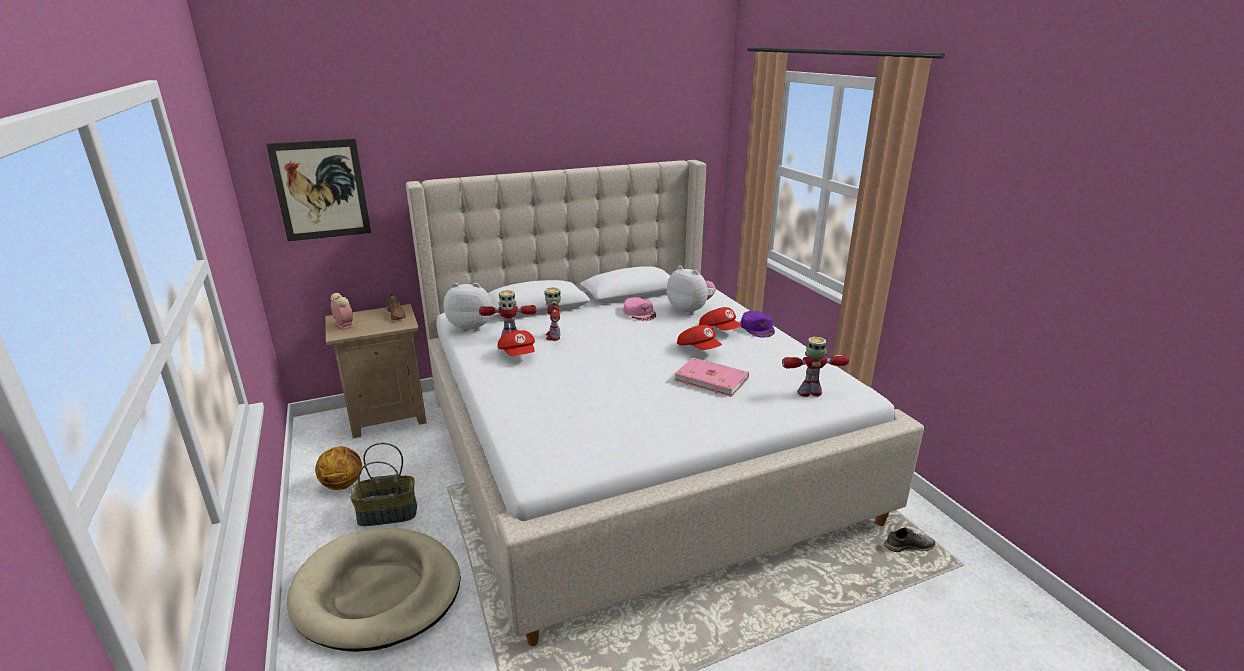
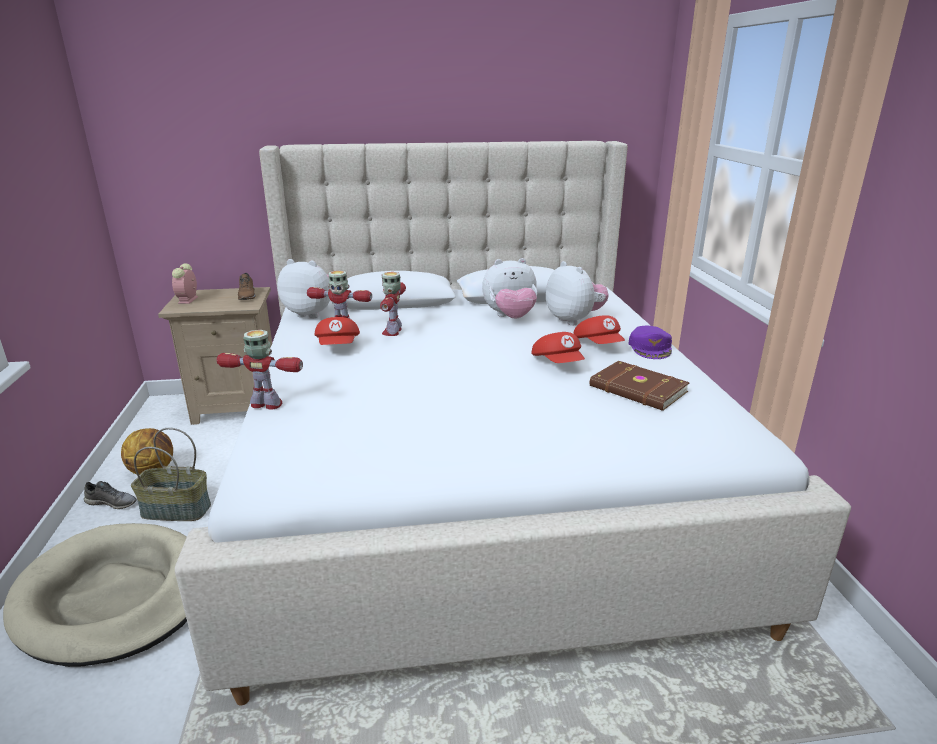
camera: 15 degrees right, 0 degrees up
picture [266,139,371,241] -> none
alarm clock [331,293,353,330] -> alarm clock turned 150 degrees counterclockwise [172,263,198,304]
pink cap [623,297,656,321] -> plush toy [482,258,538,319]
pink book [674,357,749,397] -> none
toy robot [782,337,849,397] -> toy robot moved to [216,330,303,409]
grey shoe [884,528,936,552] -> grey shoe moved to [84,481,137,509]
none -> brown book [589,361,690,411]

